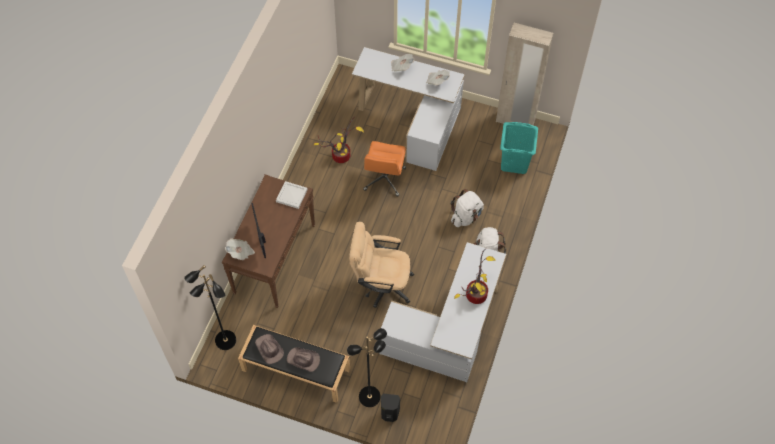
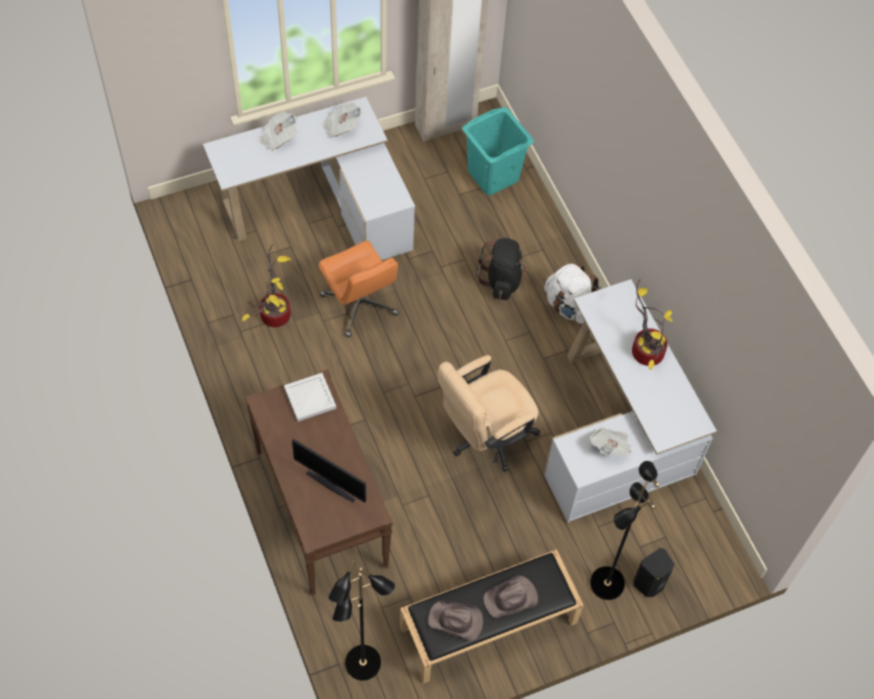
camera: 45 degrees left, 0 degrees up
newspaper [225,239,255,260] -> newspaper moved to [590,428,631,457]
white backpack [450,189,484,227] -> black backpack [476,238,528,300]

